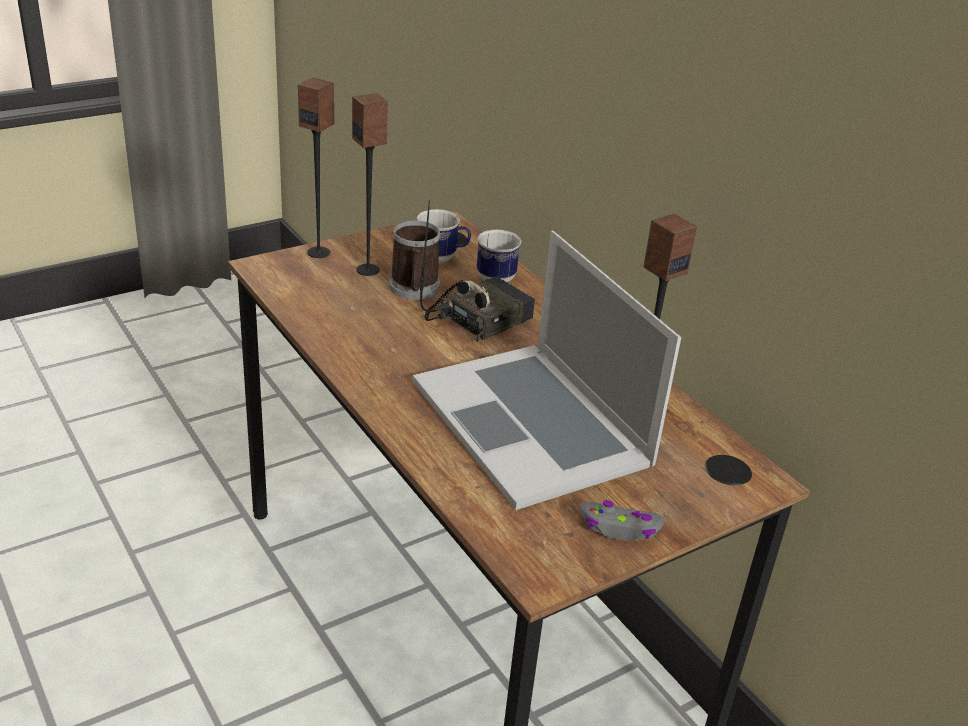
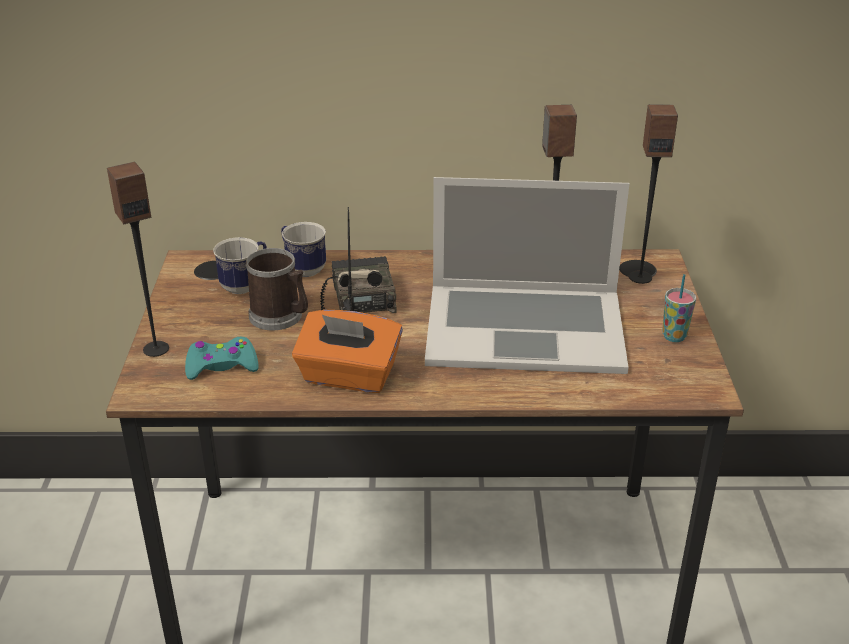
camera: 55 degrees left, 0 degrees up
speaker [352,93,389,276] -> speaker moved to [629,104,678,284]
grey game controller [579,500,665,541] -> cup [662,274,696,342]
none -> turquoise game controller [185,337,259,380]
none -> orange tissue box [292,310,403,393]

